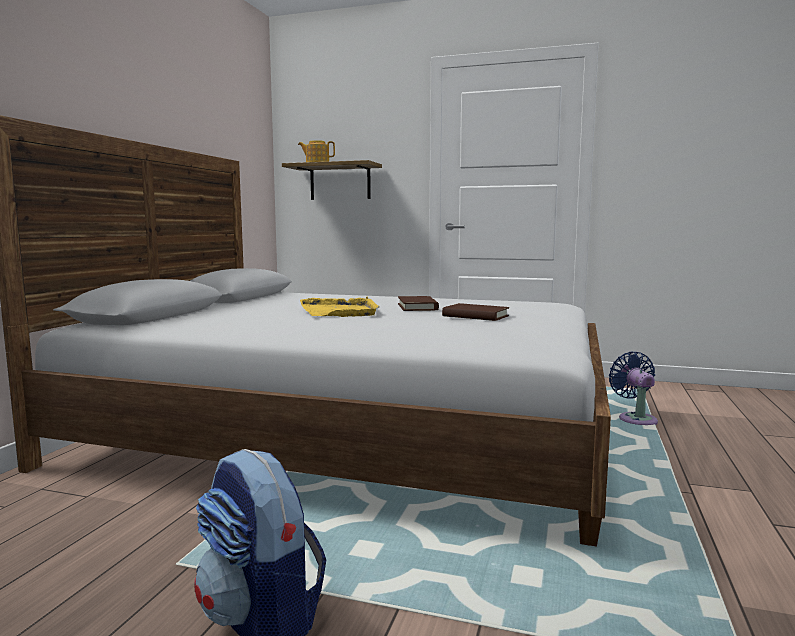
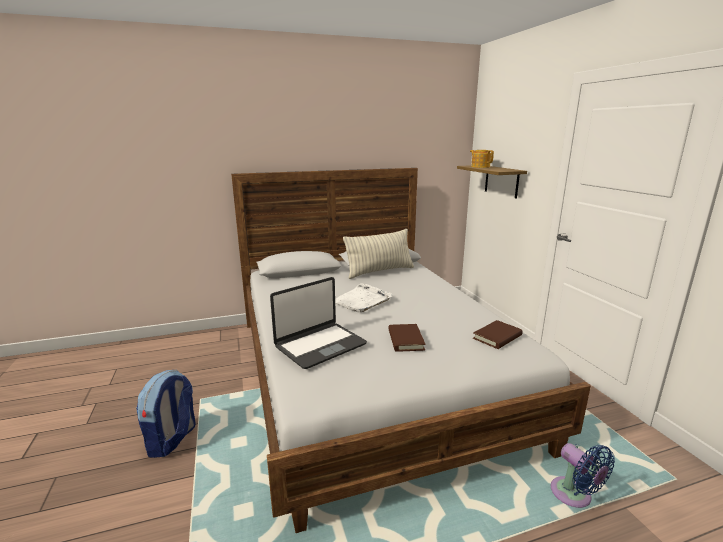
camera: 55 degrees right, 10 degrees up
yellow tray [300,297,379,317] -> white tray [335,283,392,313]
brown book [398,296,439,311] -> brown book moved to [473,320,523,349]
blue fan [609,351,658,425] -> blue fan turned 105 degrees clockwise [551,443,615,508]
none -> laptop [270,277,367,369]
none -> pillow [343,229,414,279]

